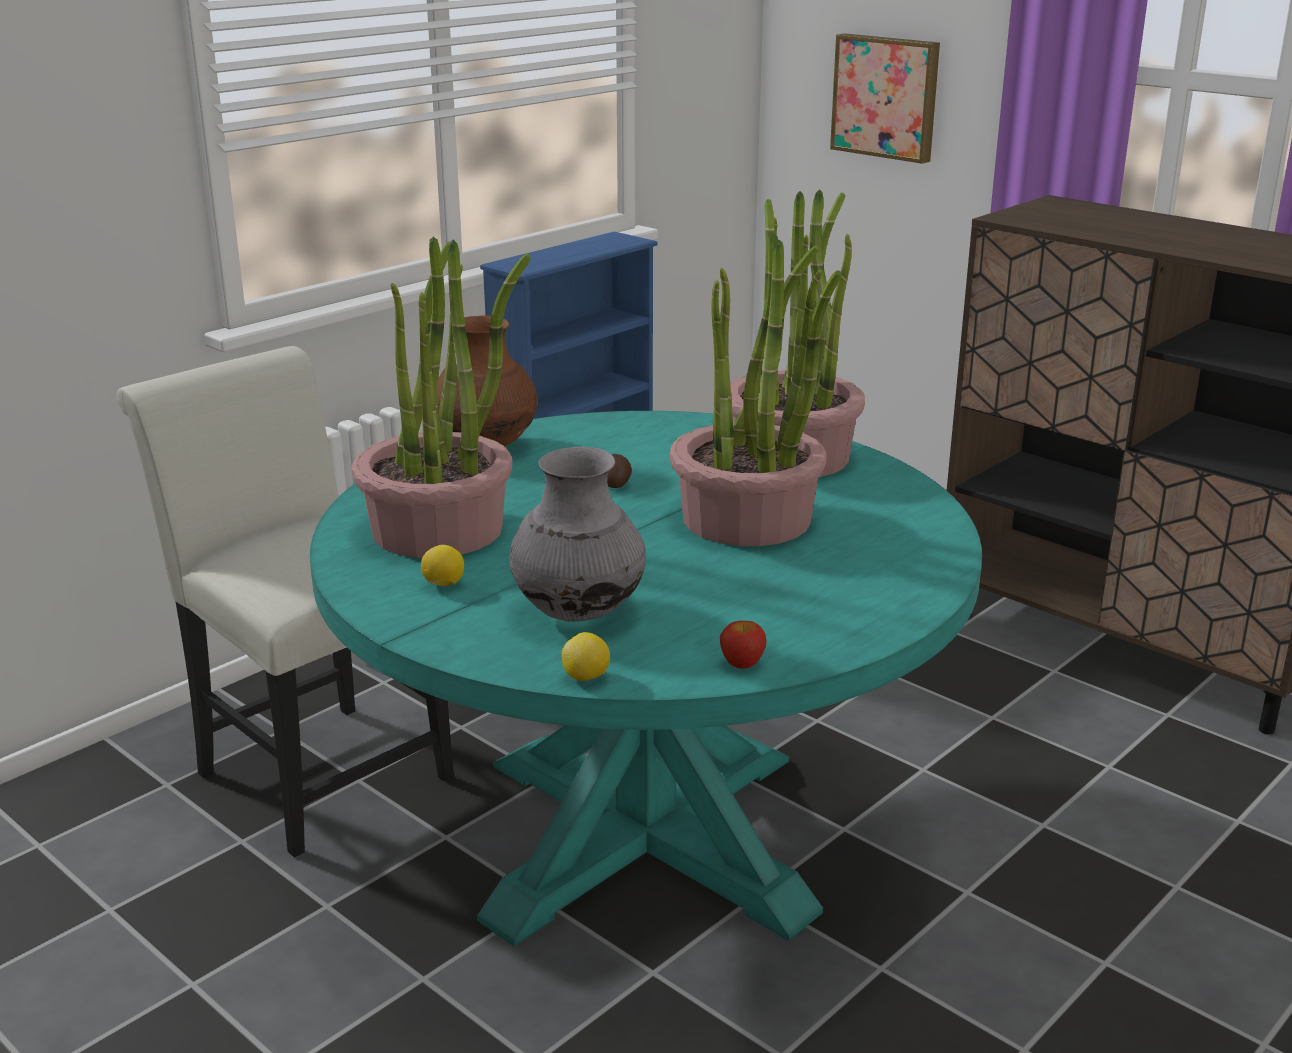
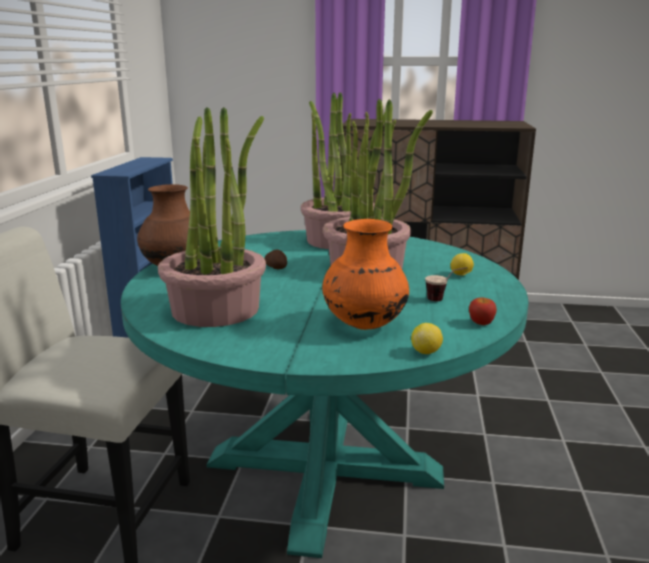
camera: 35 degrees left, 5 degrees down
lemon [421,545,464,586] -> lemon moved to [451,253,474,276]
grey vase [509,447,646,622] -> orange vase [322,219,409,330]
picture [830,33,940,164] -> none
none -> cup [425,267,468,301]

